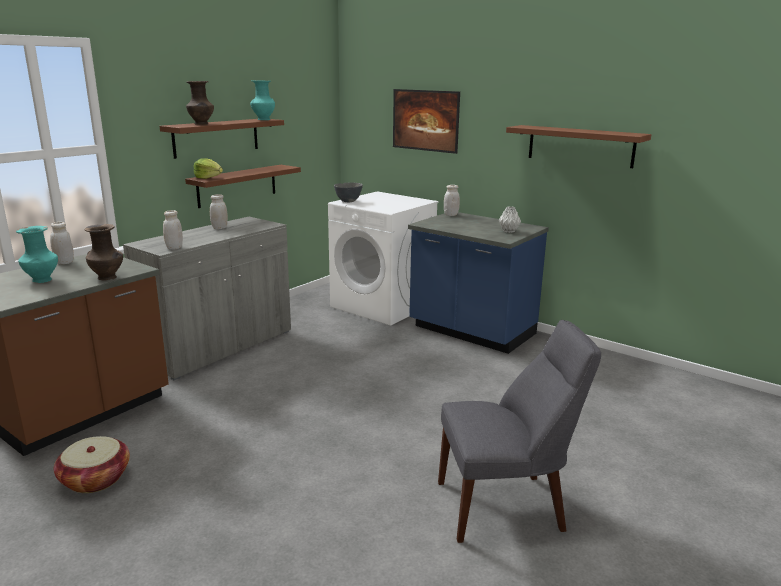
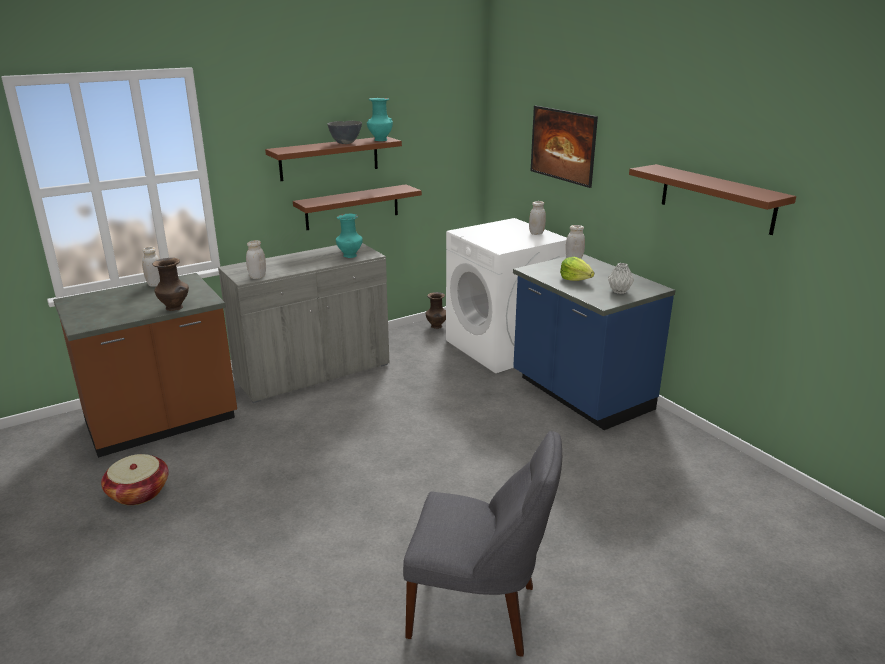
camera: 20 degrees right, 5 degrees up
turquoise vase [16,226,58,283] -> turquoise vase moved to [336,214,363,258]
brown vase [186,81,214,125] -> brown vase moved to [426,292,446,329]
lettuce [194,159,223,179] -> lettuce moved to [560,257,594,281]
white jar [210,194,228,229] -> white jar moved to [529,201,546,235]
grey bowl [334,182,363,202] -> grey bowl moved to [327,121,362,144]

